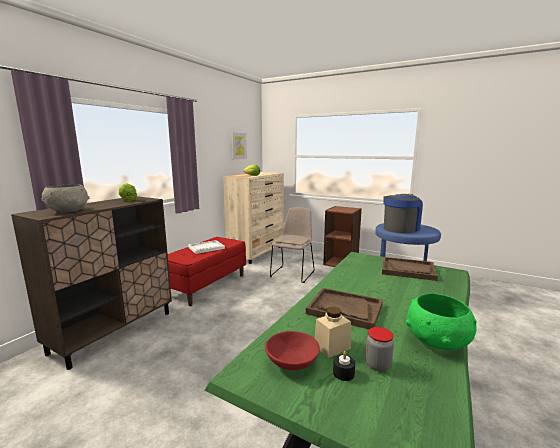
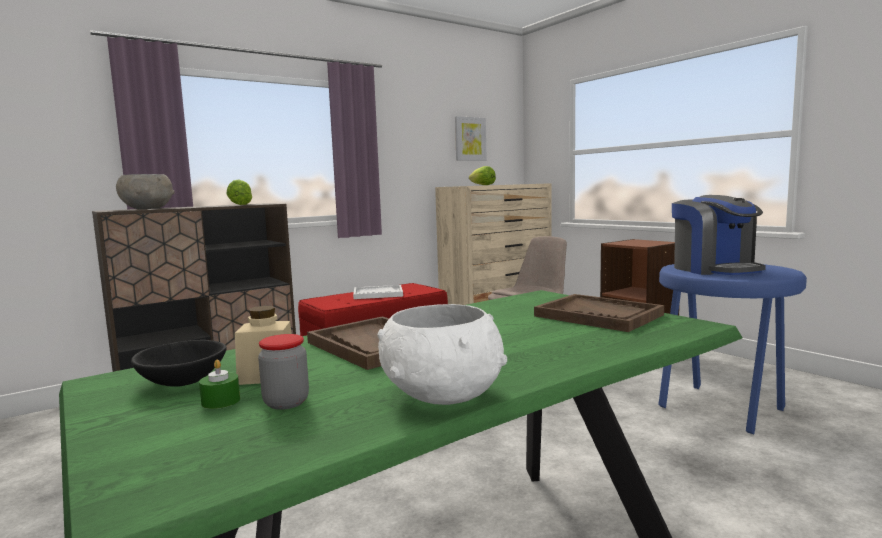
camera: 25 degrees right, 5 degrees down
red bowl [265,331,320,370] -> black bowl [131,340,227,387]
black candle [333,351,355,381] -> green candle [199,360,240,409]
coffee machine [383,194,423,234] -> coffee machine turned 90 degrees clockwise [672,195,766,275]
green bowl [406,293,477,350] -> white bowl [377,304,507,405]

